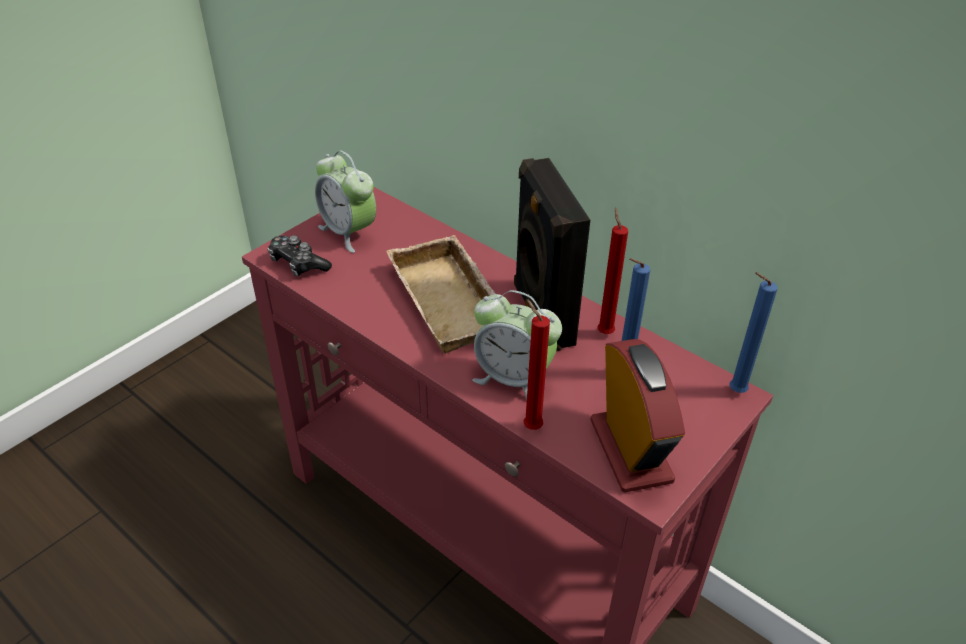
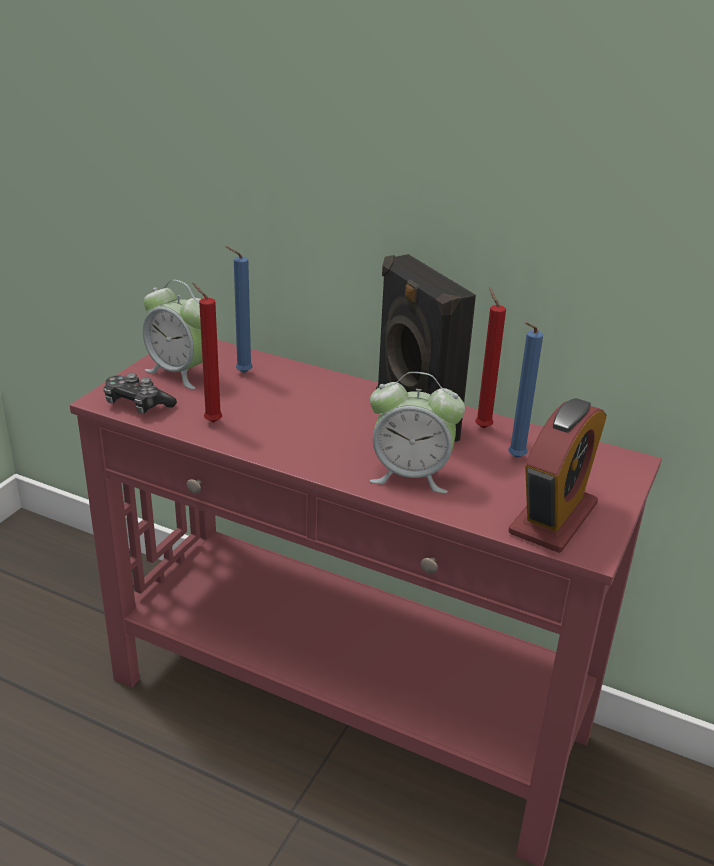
camera: 15 degrees left, 10 degrees down
beige tray [386,235,496,354] -> none
red candle [524,299,550,430] -> red candle moved to [192,283,222,423]
alarm clock [590,339,685,492] -> alarm clock turned 60 degrees clockwise [509,398,607,553]
blue candle [729,272,778,393] -> blue candle moved to [225,246,253,373]

